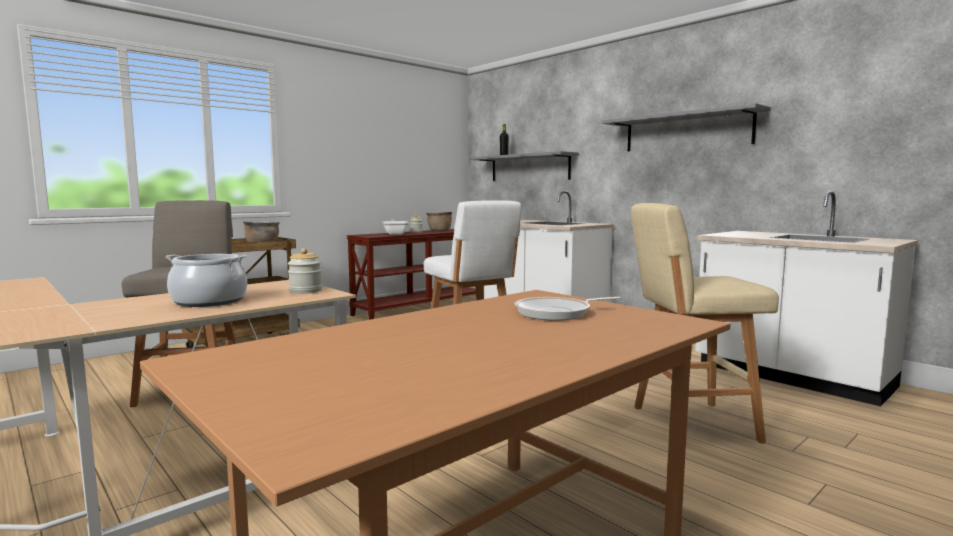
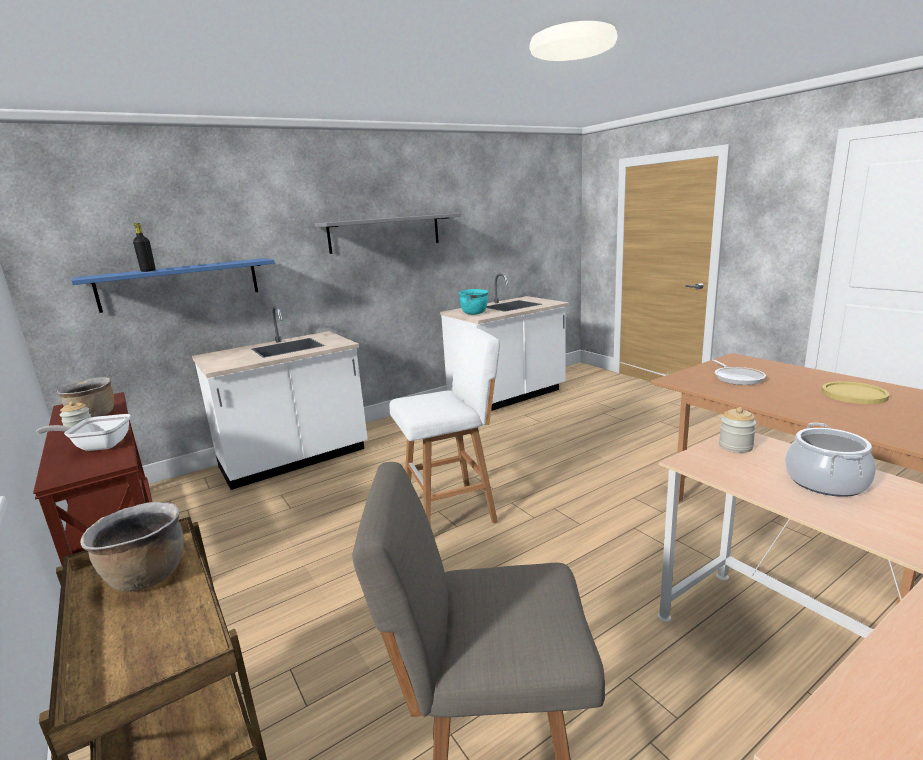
camera: 80 degrees left, 10 degrees up
grey shelf [469,151,579,181] -> blue shelf [71,258,275,313]
beige stool [631,203,779,444] -> none
none -> turquoise cooking pot [459,289,489,315]
none -> yellow plate [822,381,889,404]

